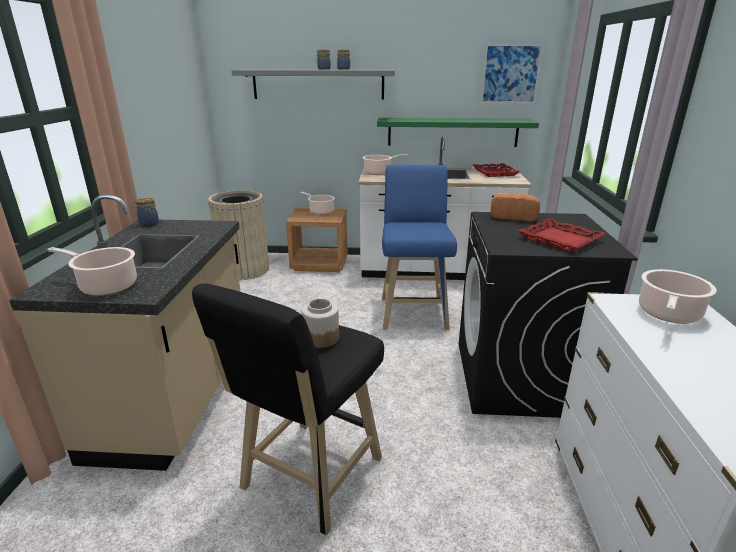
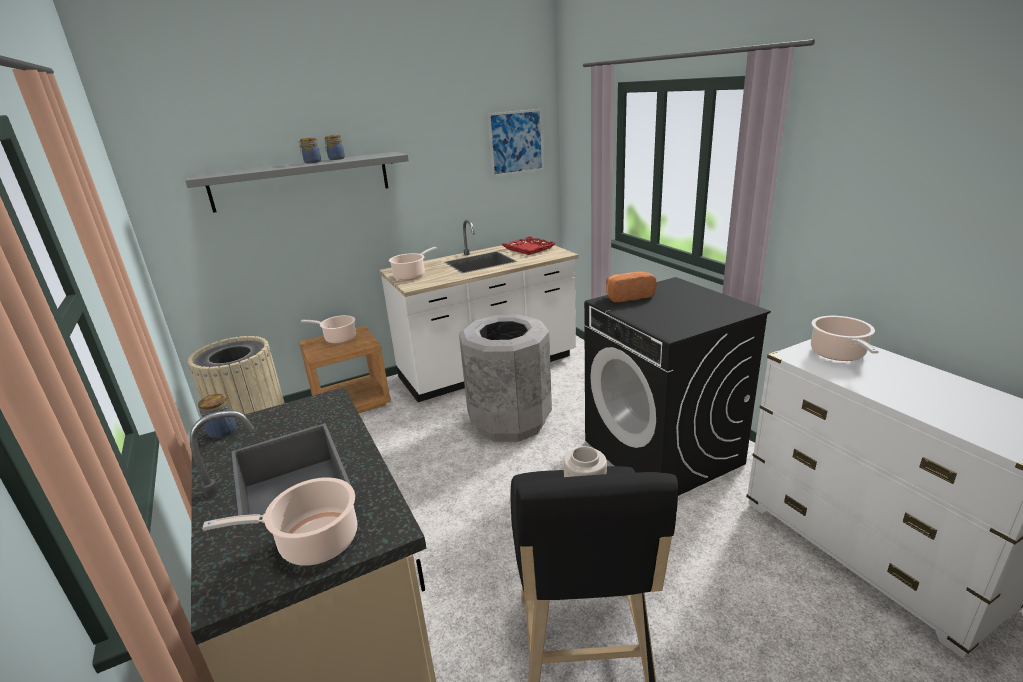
camera: 30 degrees left, 0 degrees up
green shelf [377,118,539,147] -> none
blue stool [382,165,457,330] -> grey trash can [459,314,552,442]
red tray [518,218,606,252] -> none

